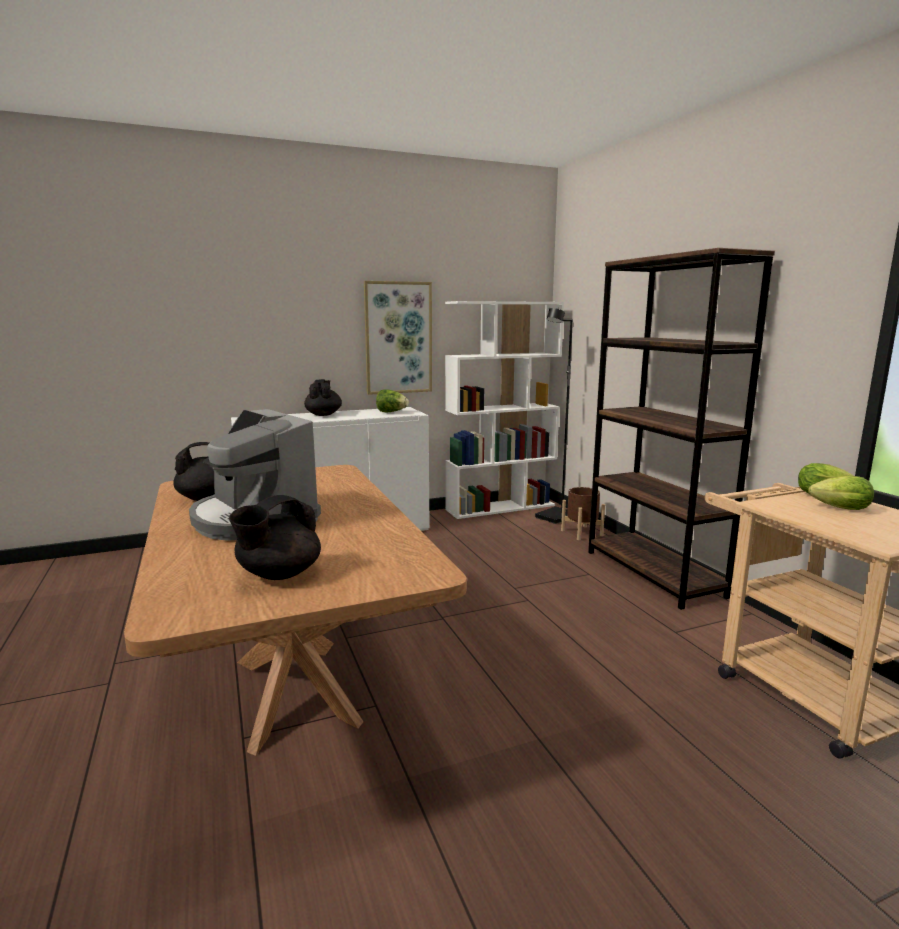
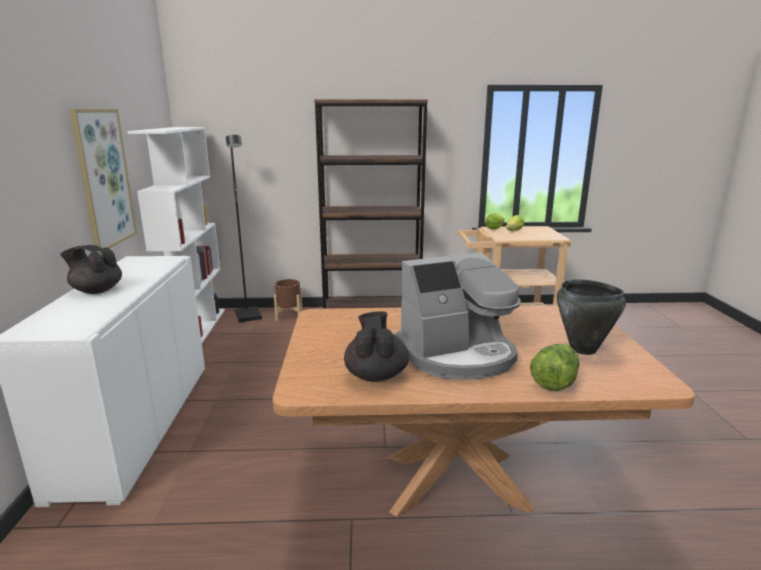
camera: 70 degrees left, 5 degrees up
black teapot [229,495,321,580] -> black cooking pot [557,279,626,355]
lettuce [376,389,409,413] -> lettuce moved to [530,344,579,391]

